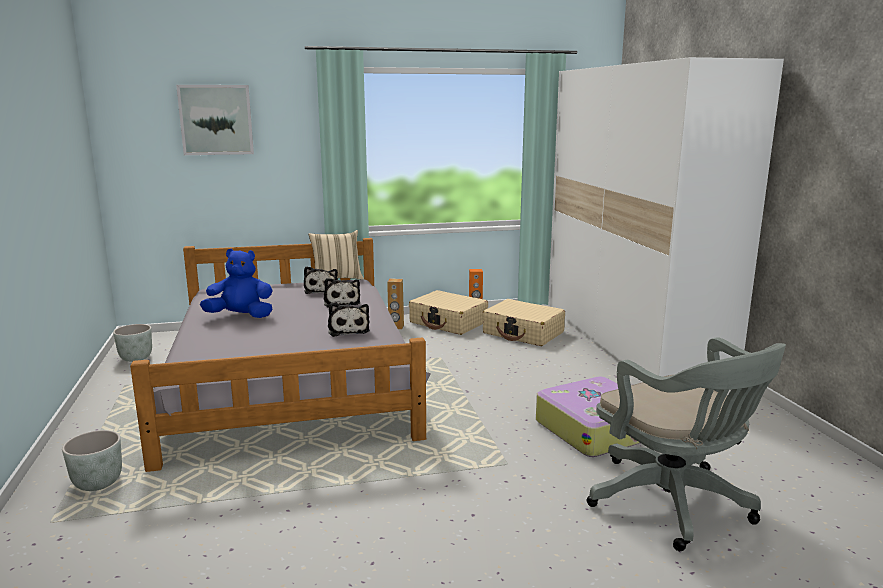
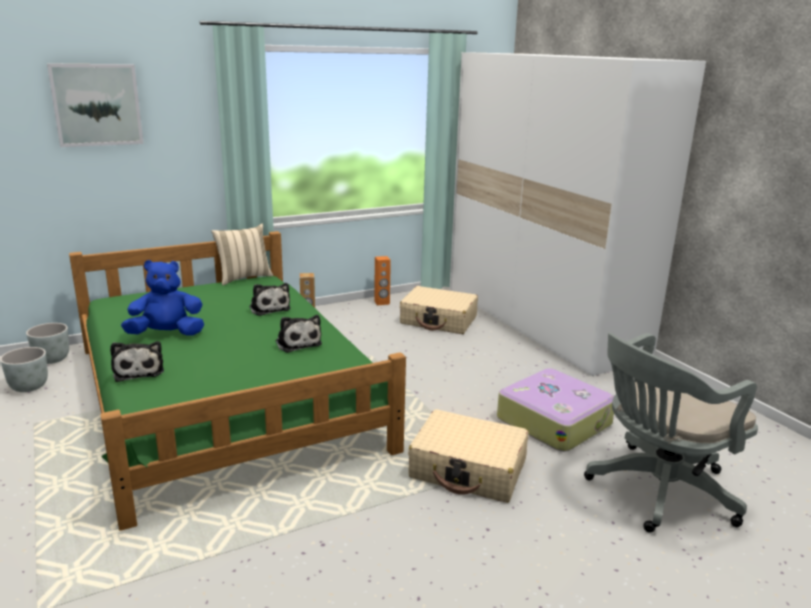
camera: 15 degrees left, 5 degrees up
grey planter [62,430,122,491] -> grey planter moved to [26,323,69,364]
grey bed [130,238,431,472] -> green bed [69,231,406,531]
plush toy [304,266,338,294] -> plush toy moved to [110,341,164,382]
beige suitcase [409,290,488,335] -> beige suitcase moved to [408,409,529,503]
grey office chair [587,337,786,551] -> grey office chair turned 105 degrees clockwise [584,333,758,533]

